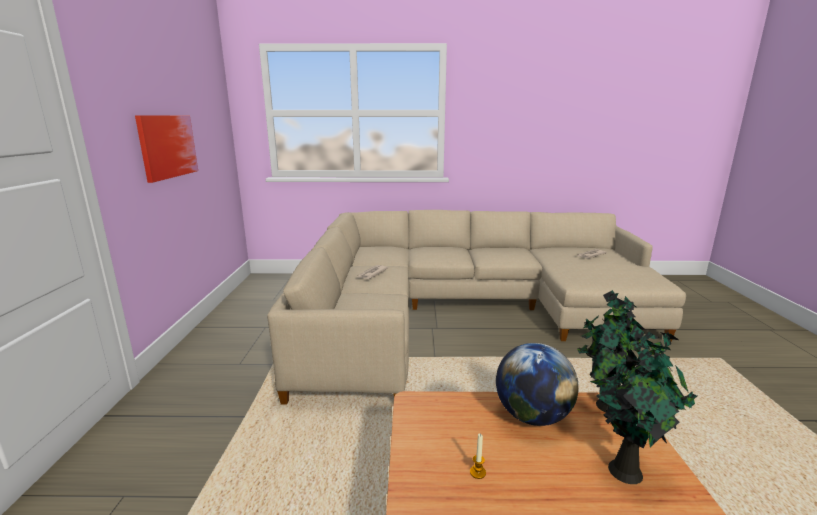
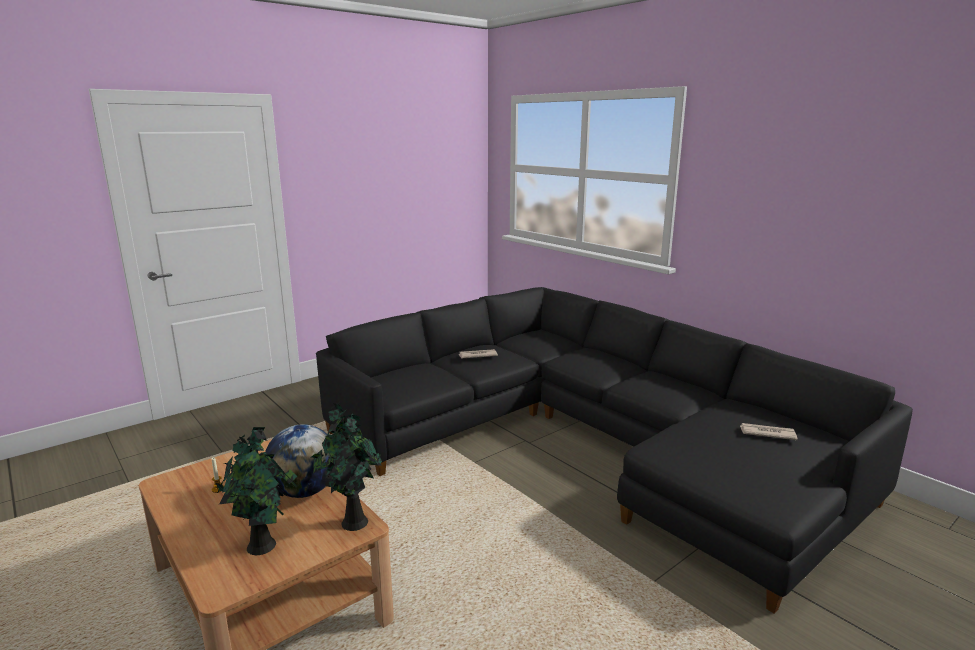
camera: 50 degrees right, 0 degrees up
picture [135,115,198,183] -> none
beige sofa [267,210,686,404] -> black sofa [316,287,913,614]

